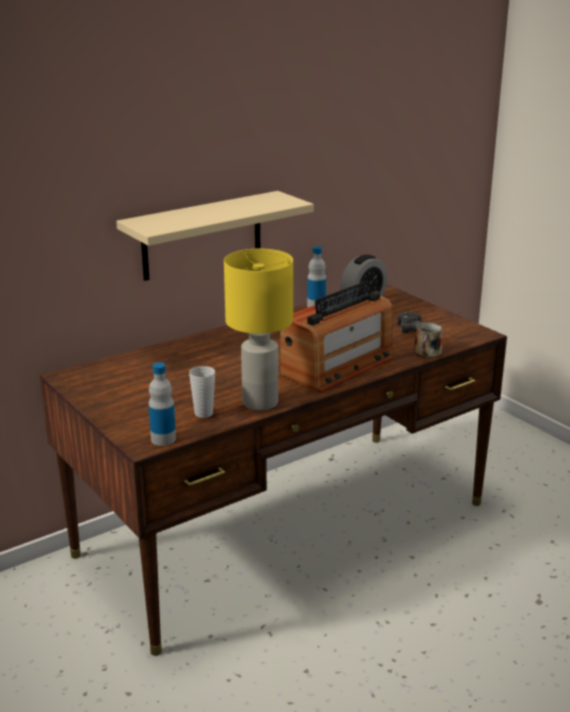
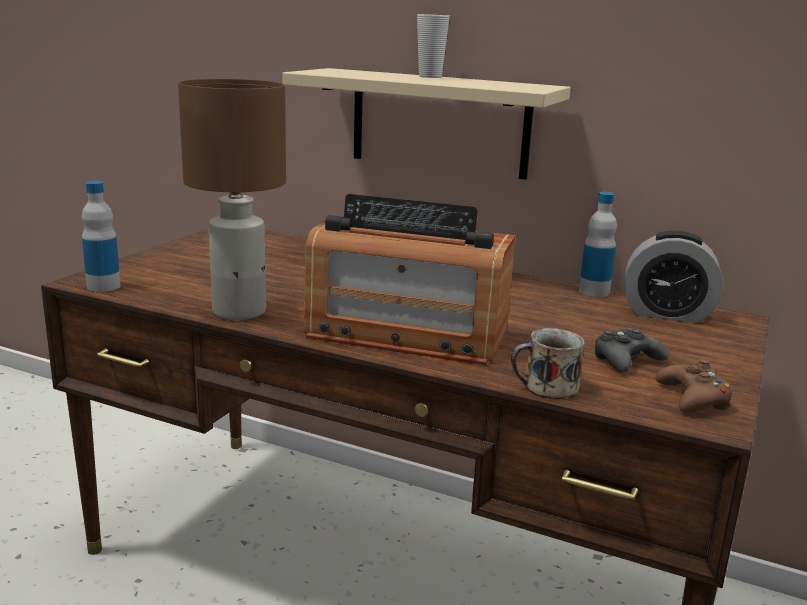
camera: 60 degrees right, 5 degrees down
cup [189,366,215,418] -> cup moved to [417,14,450,78]
yellow table lamp [224,249,293,410] -> brown table lamp [178,79,286,320]
none -> brown game controller [656,359,732,413]

